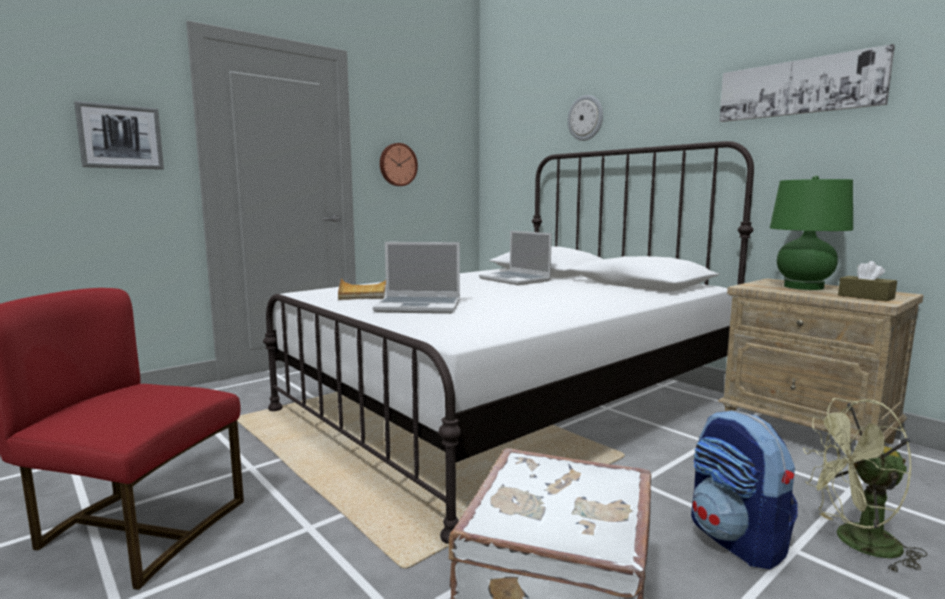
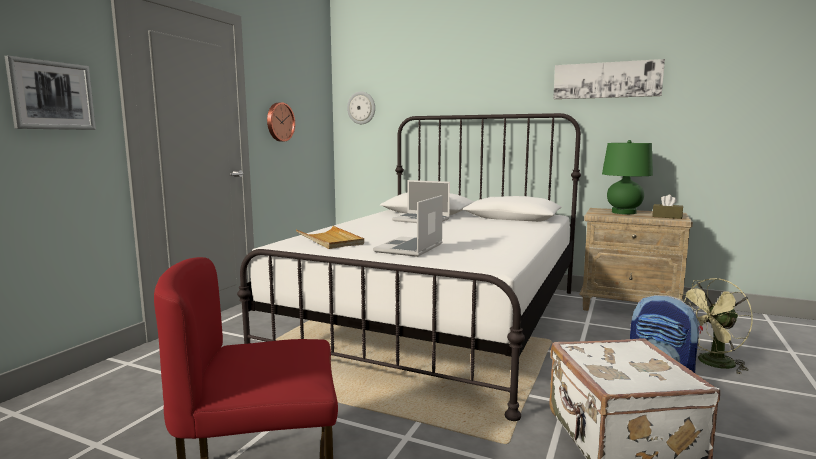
camera: 25 degrees left, 0 degrees up
laptop [373,242,460,314] -> laptop turned 135 degrees clockwise [373,195,443,257]
wall clock [568,95,603,141] -> wall clock moved to [347,91,375,124]

